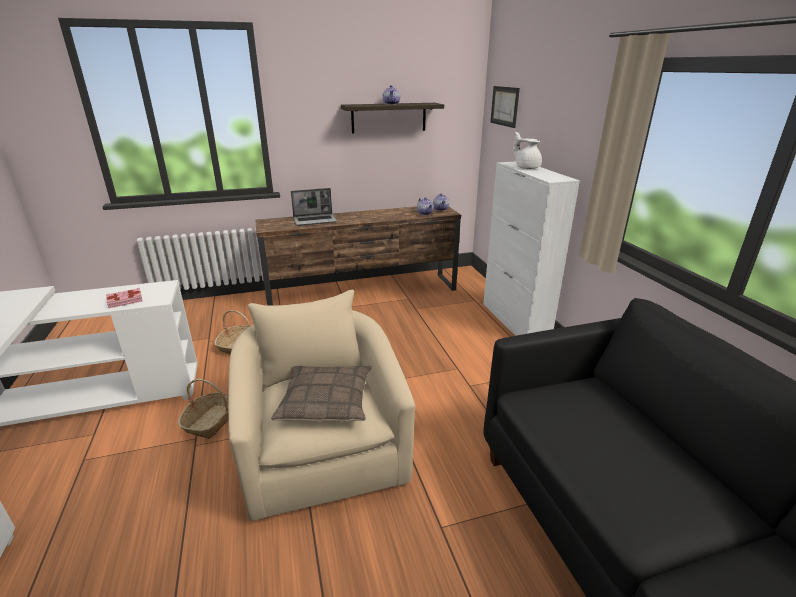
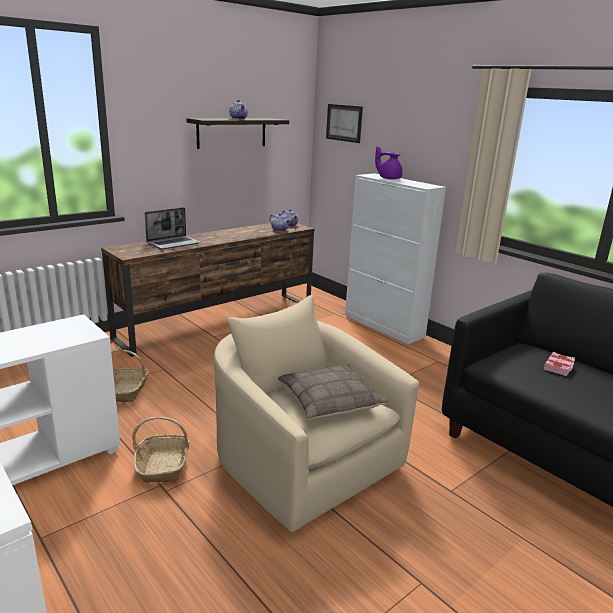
camera: 25 degrees left, 5 degrees down
pink book [106,288,143,308] -> pink book moved to [544,352,575,376]
white teapot [514,132,542,169] -> purple teapot [375,146,403,179]

